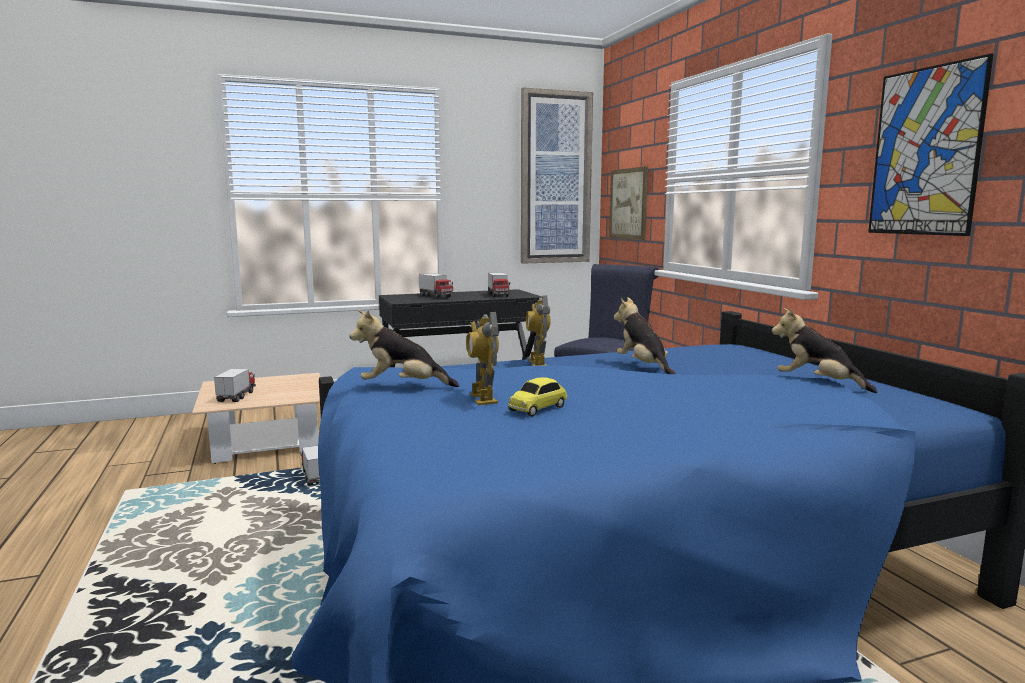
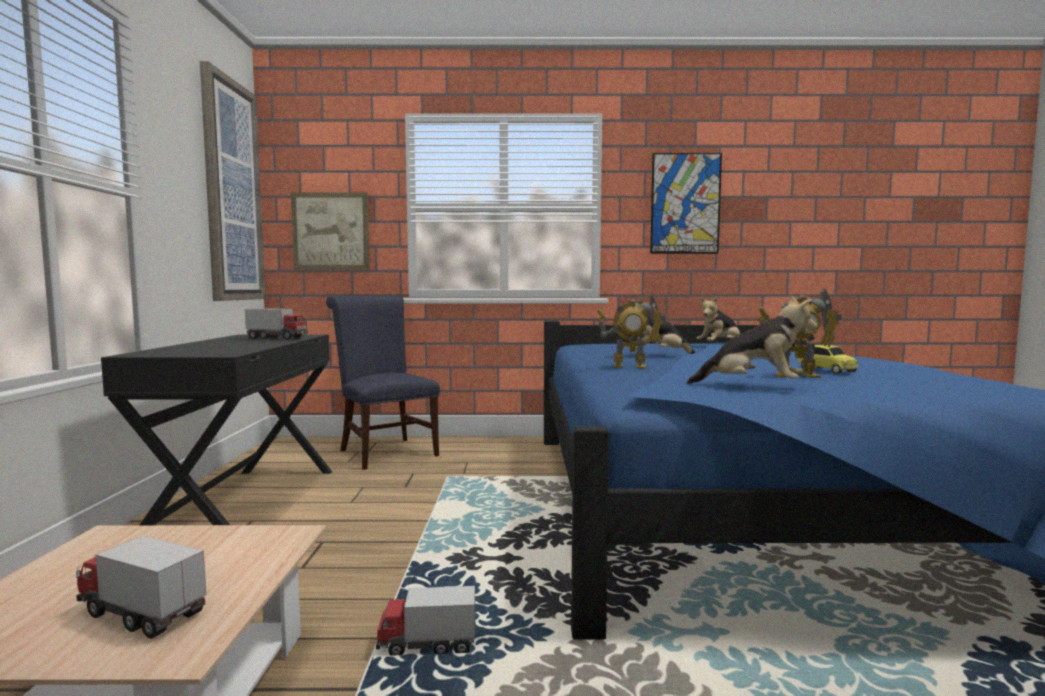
camera: 70 degrees left, 5 degrees down
plush toy [349,310,459,387] -> plush toy turned 90 degrees counterclockwise [687,295,818,384]
toy truck [419,273,454,298] -> none

